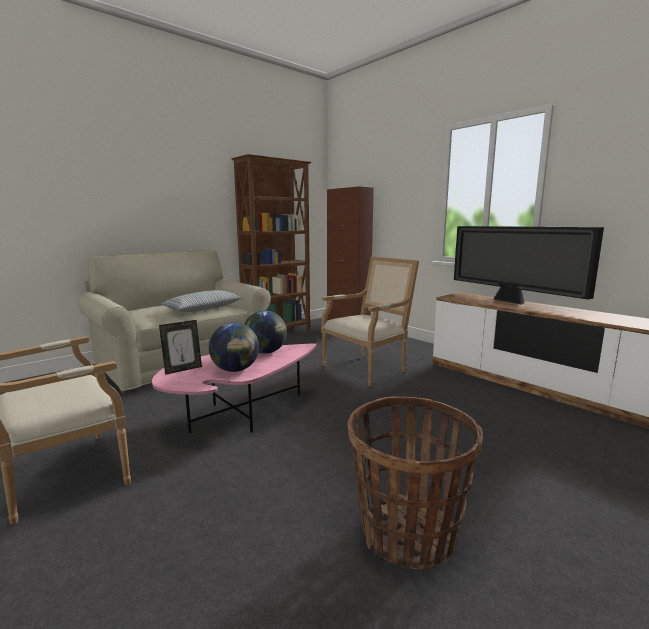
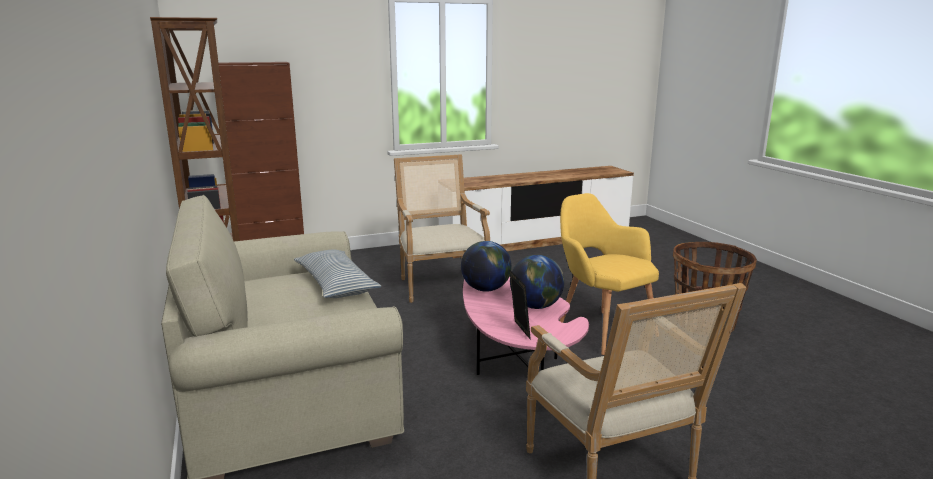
camera: 70 degrees left, 5 degrees up
television [454,226,604,305] -> none
none -> yellow armchair [560,193,659,355]

